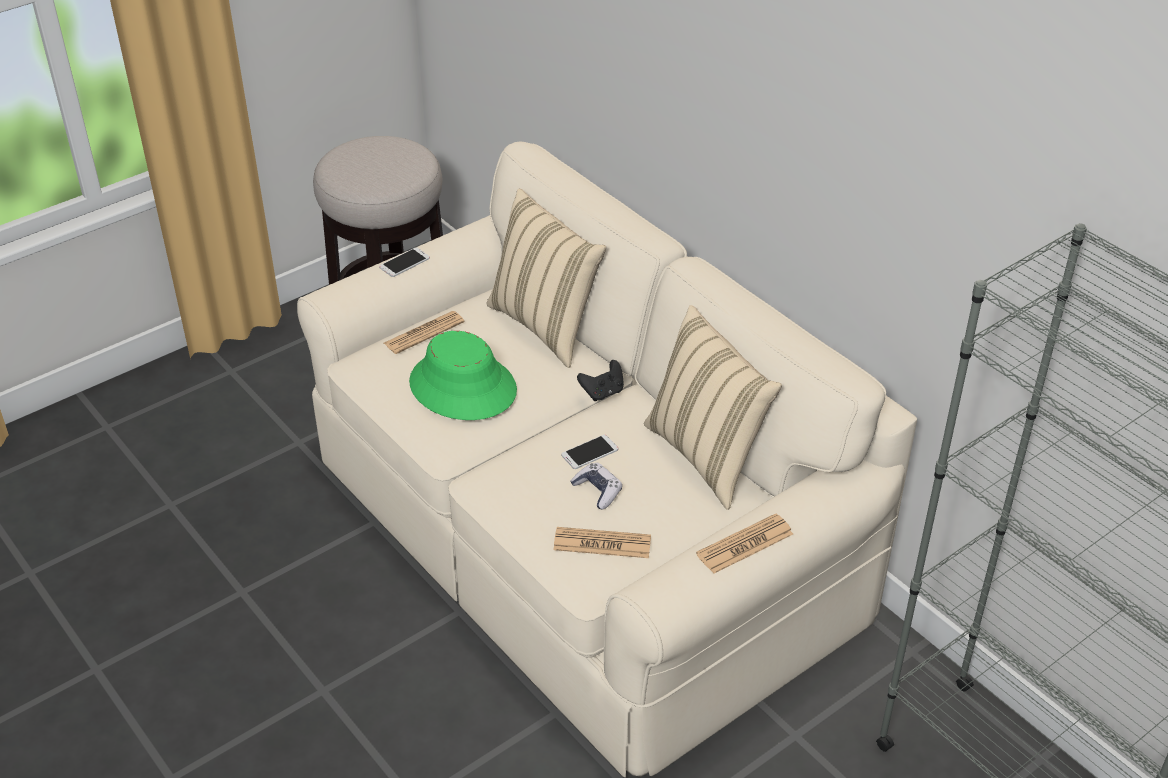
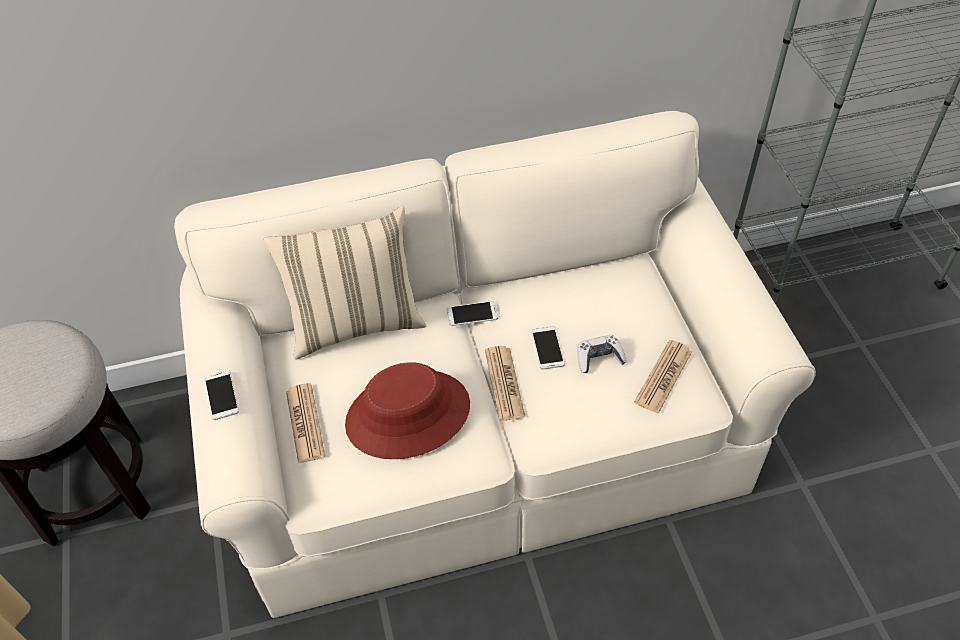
camera: 65 degrees left, 10 degrees up
green hat [409,331,517,420] -> red hat [345,362,470,459]
black game controller [577,360,624,401] -> phone [447,301,498,326]
beige pillow [644,305,782,510] -> none
newspaper [696,513,793,574] -> newspaper moved to [485,346,525,421]

